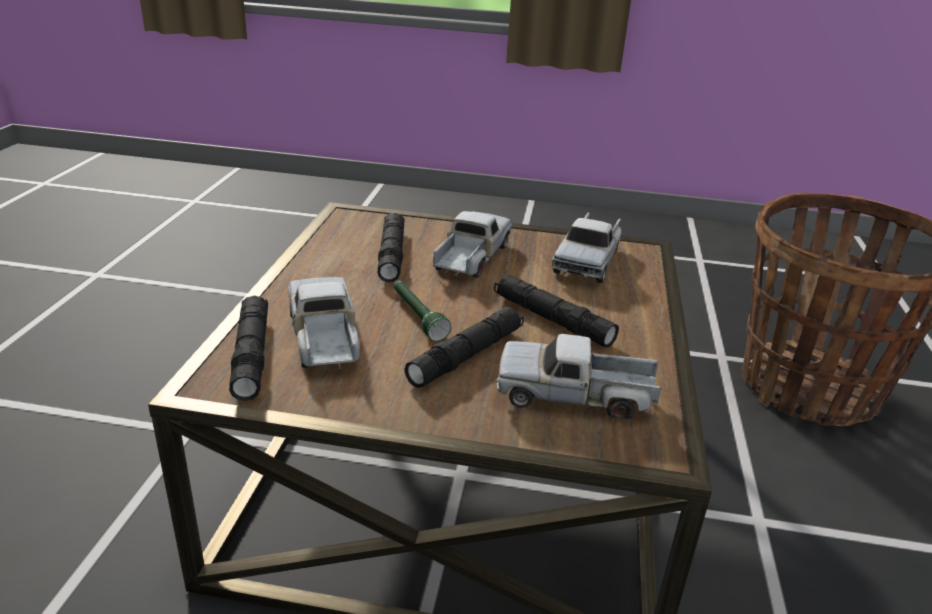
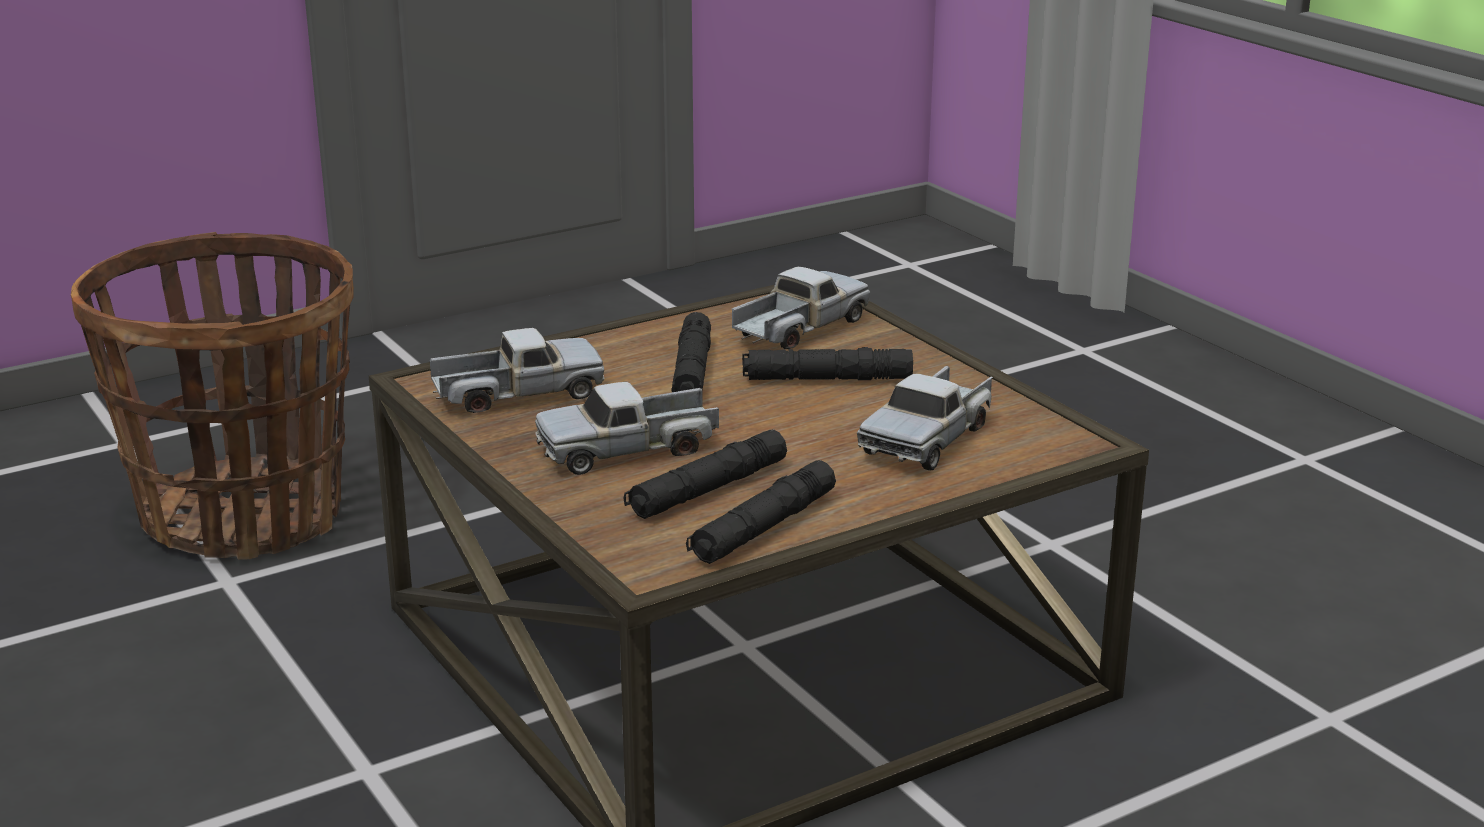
camera: 130 degrees left, 5 degrees down
black flashlight [229,296,268,401] -> black flashlight moved to [686,460,836,564]
green flashlight [393,280,451,341] -> none
toy truck [496,334,661,419] -> toy truck turned 105 degrees counterclockwise [732,267,870,349]

